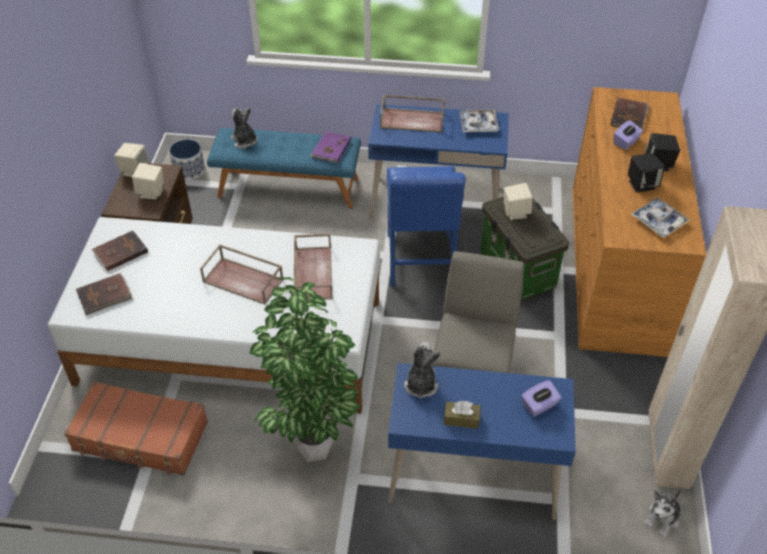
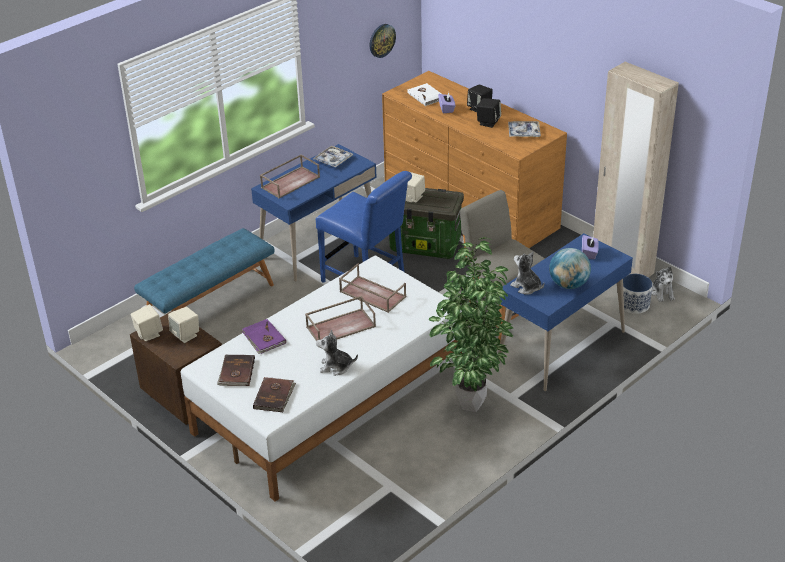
camera: 50 degrees left, 10 degrees down
brown suitcase [64,382,208,476] -> none
planter [169,139,205,180] -> planter moved to [623,274,653,314]
plush toy [231,107,258,149] -> plush toy moved to [316,330,358,376]
purple book [310,131,351,163] -> purple book moved to [242,319,286,354]
brown tissue box [444,401,480,429] -> globe [549,248,591,289]
brown book [611,98,650,129] -> white book [407,83,441,106]
none -> wall clock [370,24,396,58]

